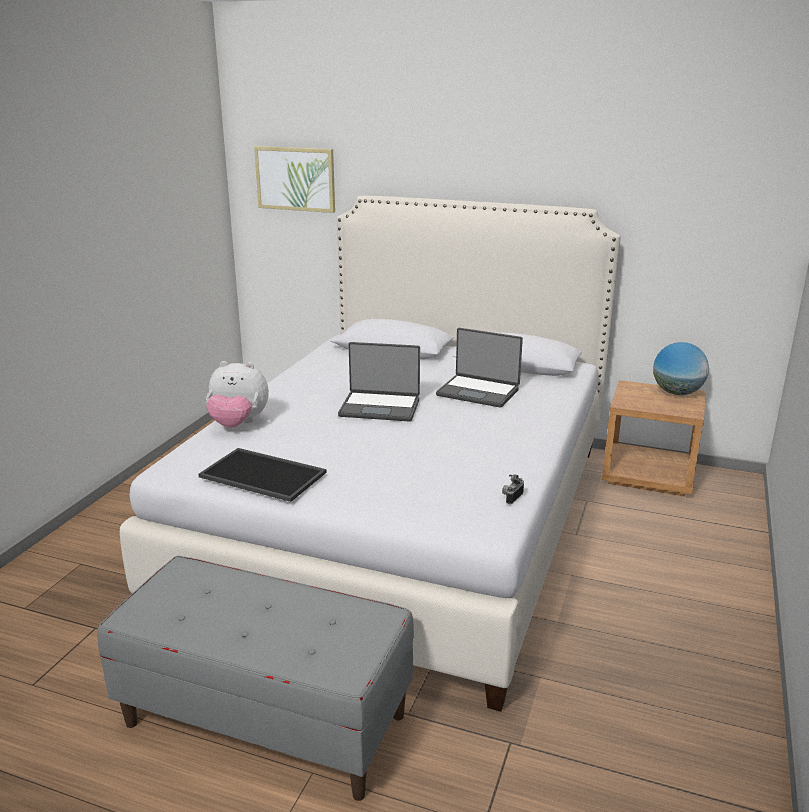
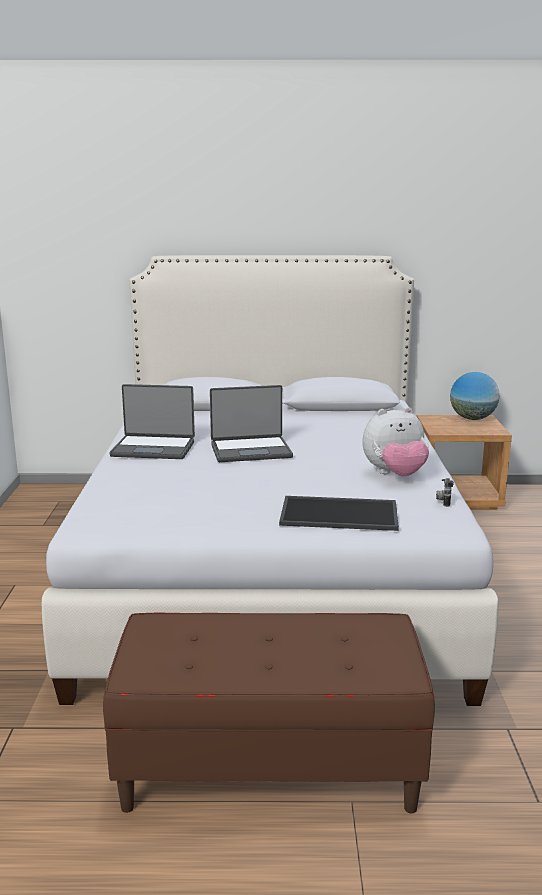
camera: 20 degrees left, 5 degrees down
grey bench [97,556,414,801] -> brown bench [103,613,435,814]
tray [198,448,327,502] -> tray moved to [279,496,399,531]
plush toy [206,361,269,428] -> plush toy moved to [362,407,429,476]
picture [254,146,335,213] -> none
laptop [436,328,523,408] -> laptop moved to [109,384,195,459]

